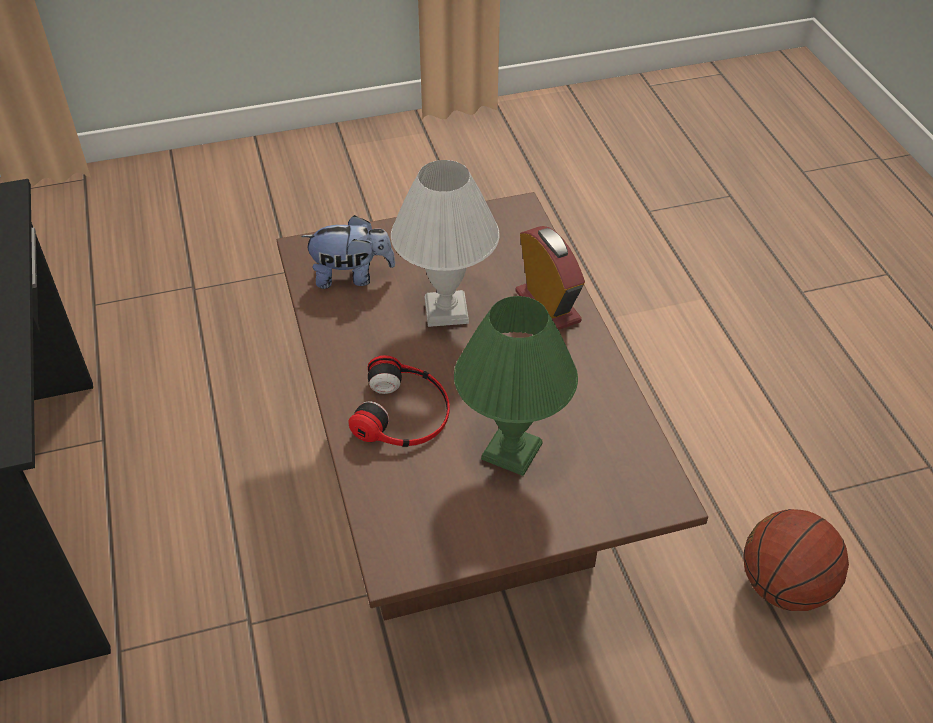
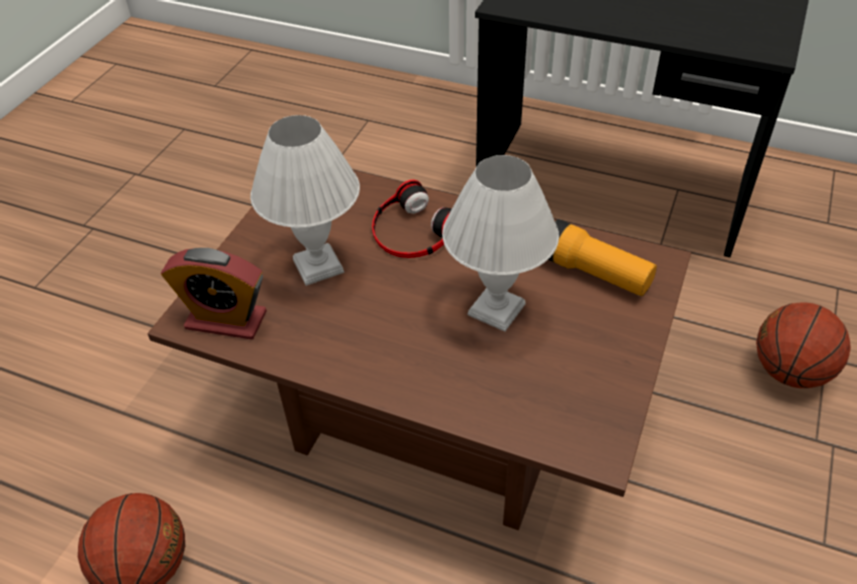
camera: 130 degrees right, 0 degrees up
plush toy [301,215,395,289] -> flashlight [548,219,657,296]
green table lamp [454,296,578,476] -> white table lamp [250,115,360,286]
alarm clock [515,226,585,330] -> alarm clock moved to [161,248,267,339]
none -> basketball [756,302,851,388]

